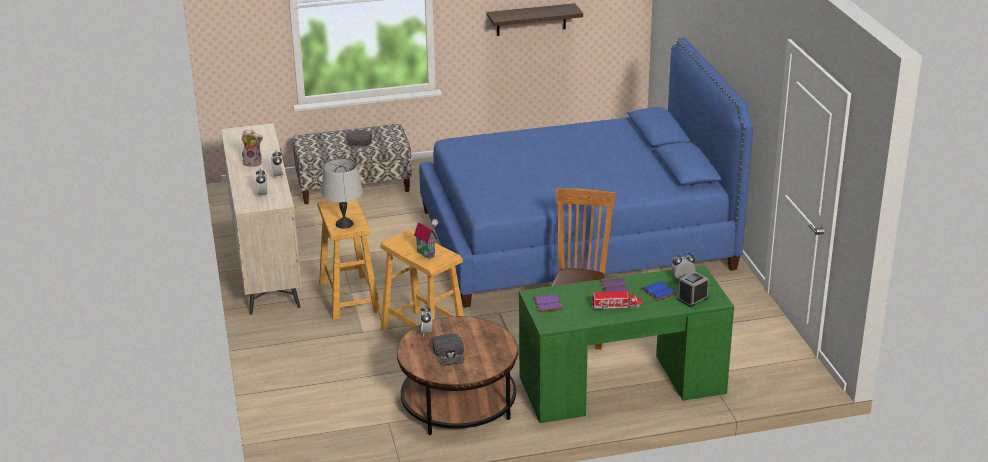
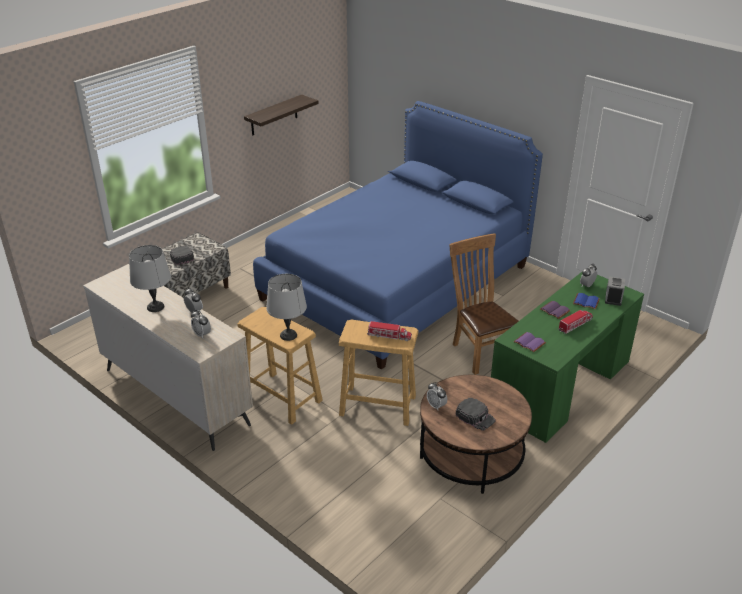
camera: 35 degrees left, 5 degrees up
plush toy [241,130,263,167] -> grey table lamp [129,245,171,312]
toy house [414,219,438,259] -> toy truck [367,321,412,341]

